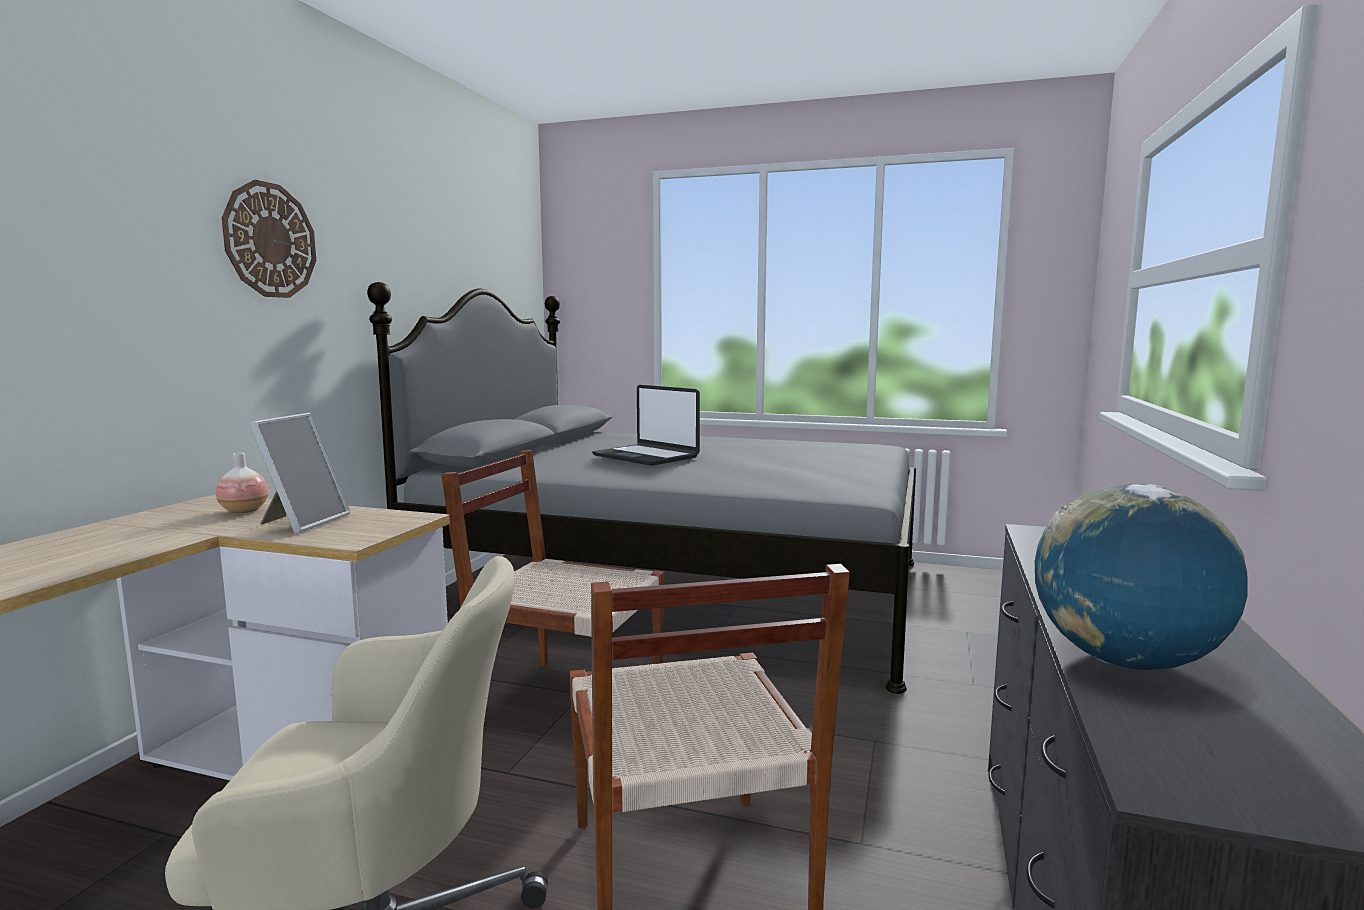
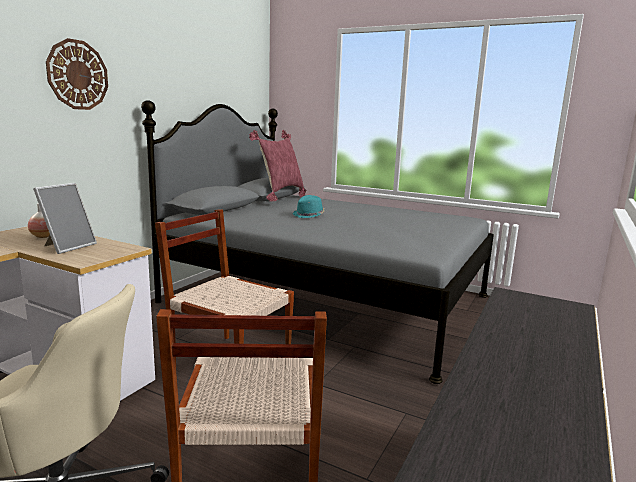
camera: 10 degrees right, 5 degrees up
laptop [592,385,700,466] -> turquoise hat [293,195,325,218]
globe [1035,484,1247,670] -> none
none -> red pillow [250,130,307,201]

